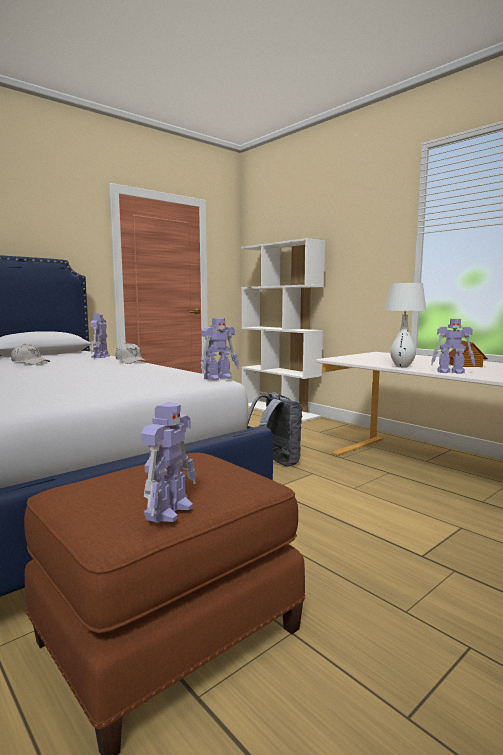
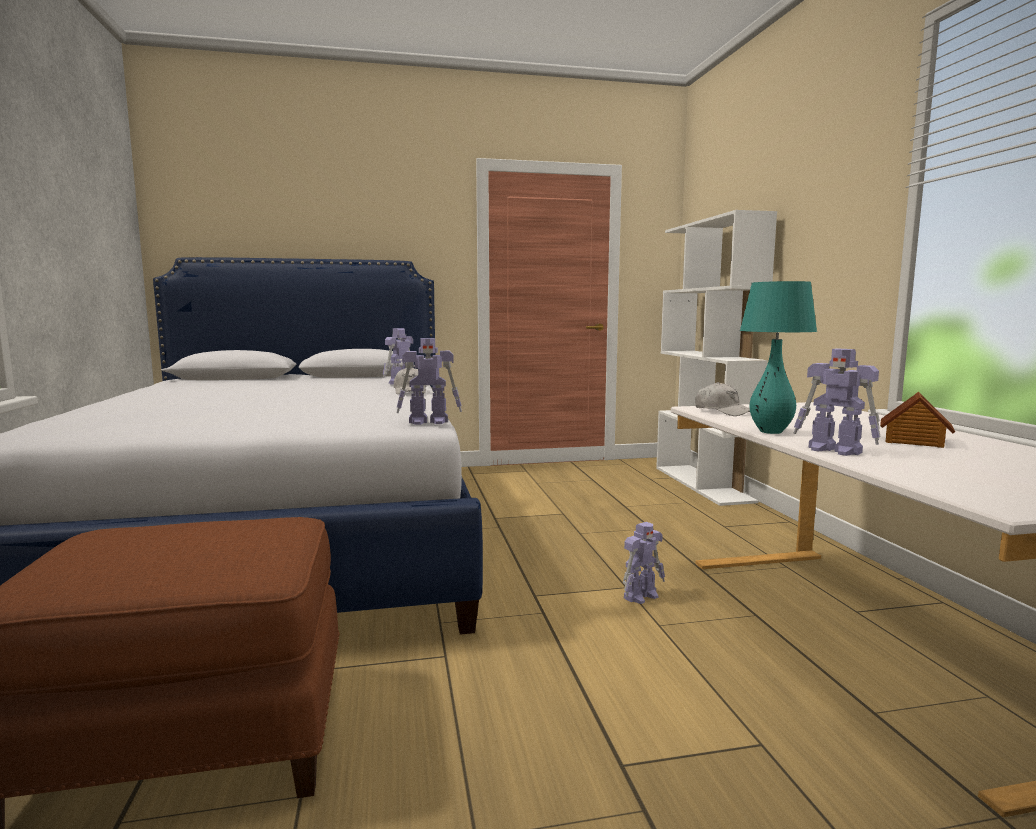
camera: 30 degrees right, 0 degrees up
white cap [11,344,50,365] -> white cap moved to [695,382,750,416]
toy robot [141,402,196,523] -> toy robot moved to [623,522,665,604]
grey backpack [247,392,302,467] -> none
white table lamp [385,283,427,368] -> turquoise table lamp [740,281,817,434]

